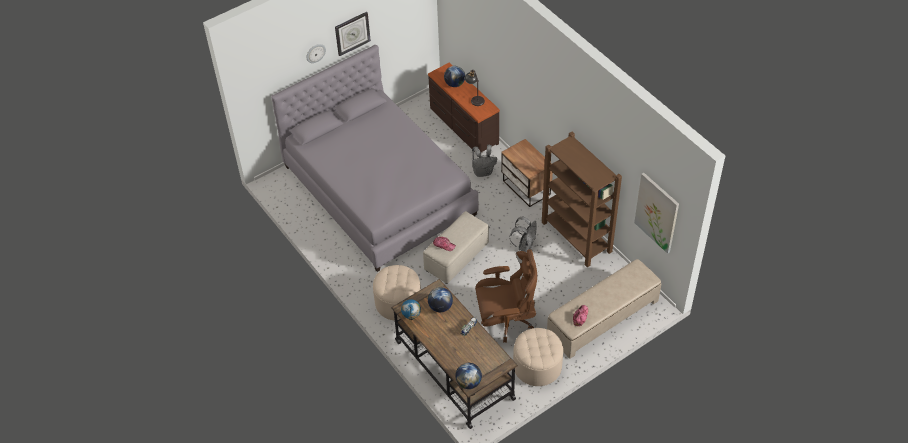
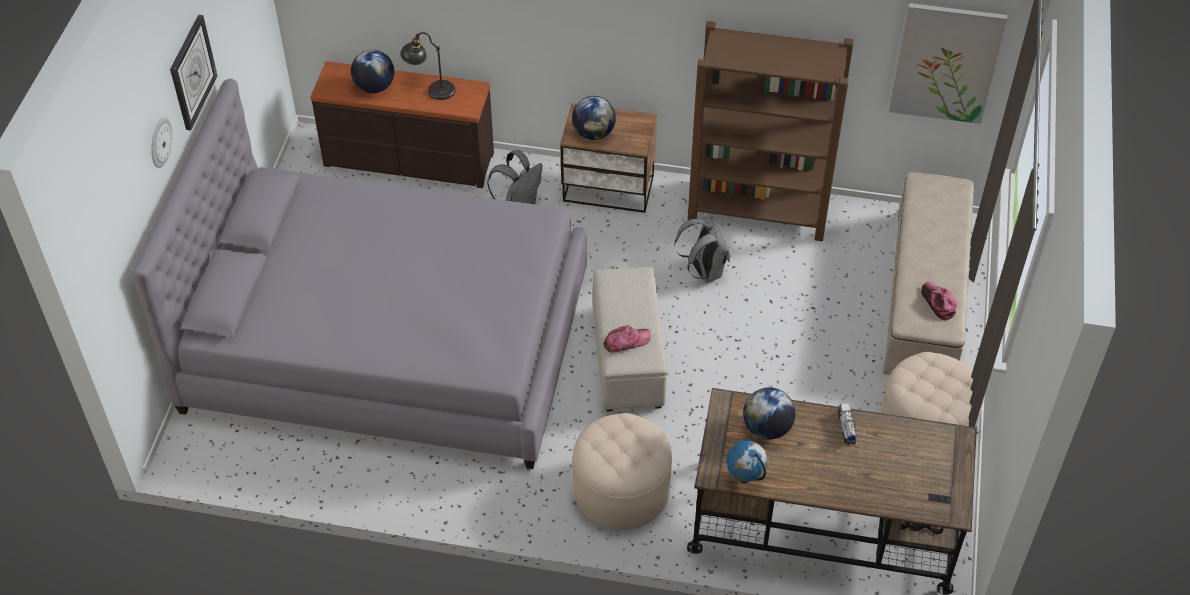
camera: 45 degrees left, 0 degrees up
globe [455,363,482,389] -> globe moved to [572,96,616,140]
brown office chair [475,249,537,343] -> none

